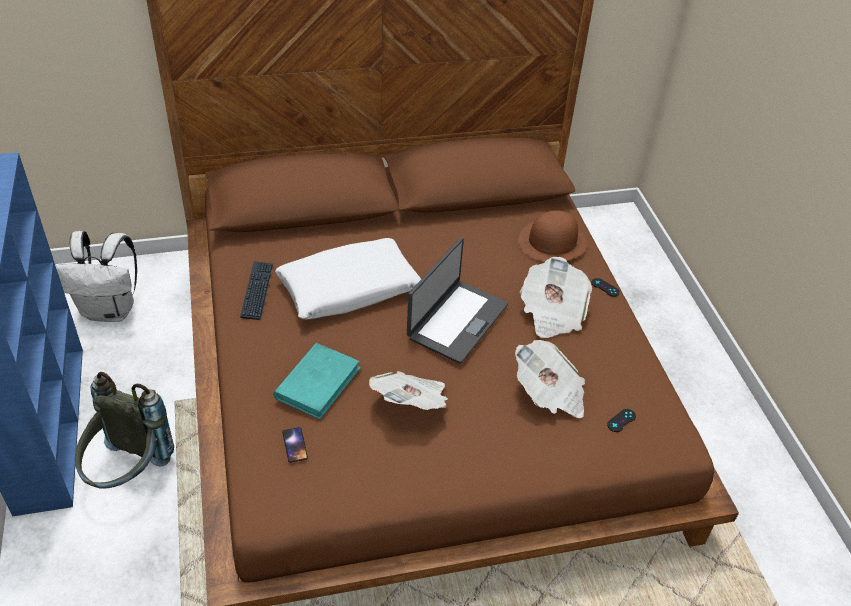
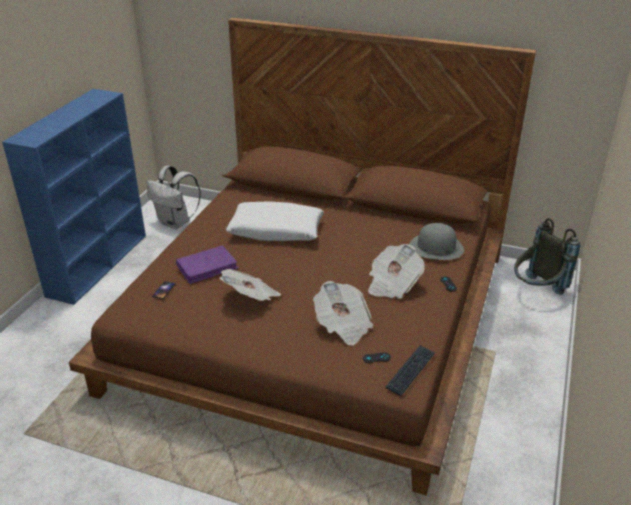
camera: 35 degrees right, 10 degrees down
grey backpack [75,372,174,489] -> grey backpack moved to [514,218,580,295]
keyboard [240,261,273,320] -> keyboard moved to [386,345,435,396]
turquoise book [273,343,361,419] -> purple book [176,245,239,284]
laptop [407,238,508,364] -> none
brown hat [518,210,587,261] -> grey hat [409,223,464,260]

